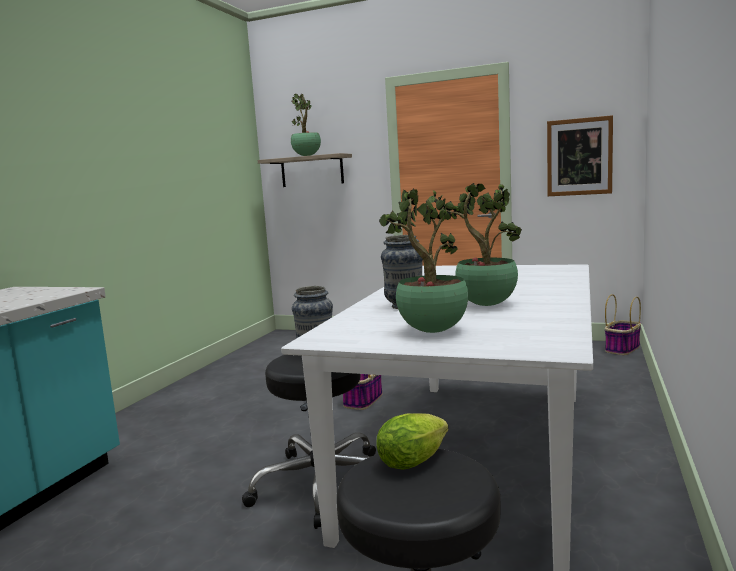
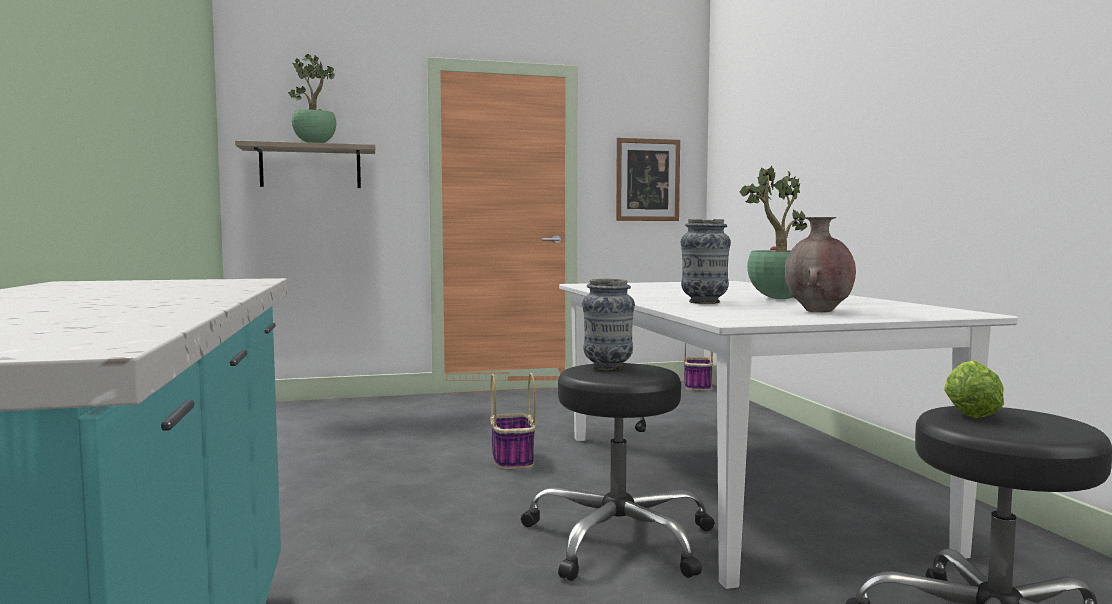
camera: 35 degrees left, 5 degrees down
potted plant [379,188,468,333] -> brown vase [785,217,856,312]

